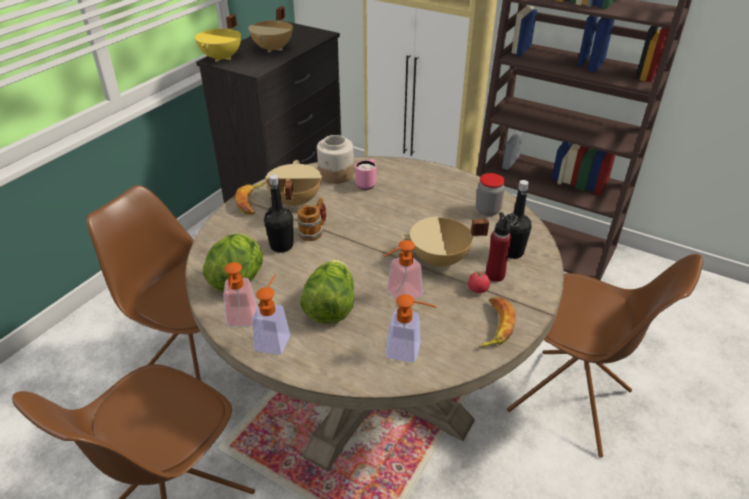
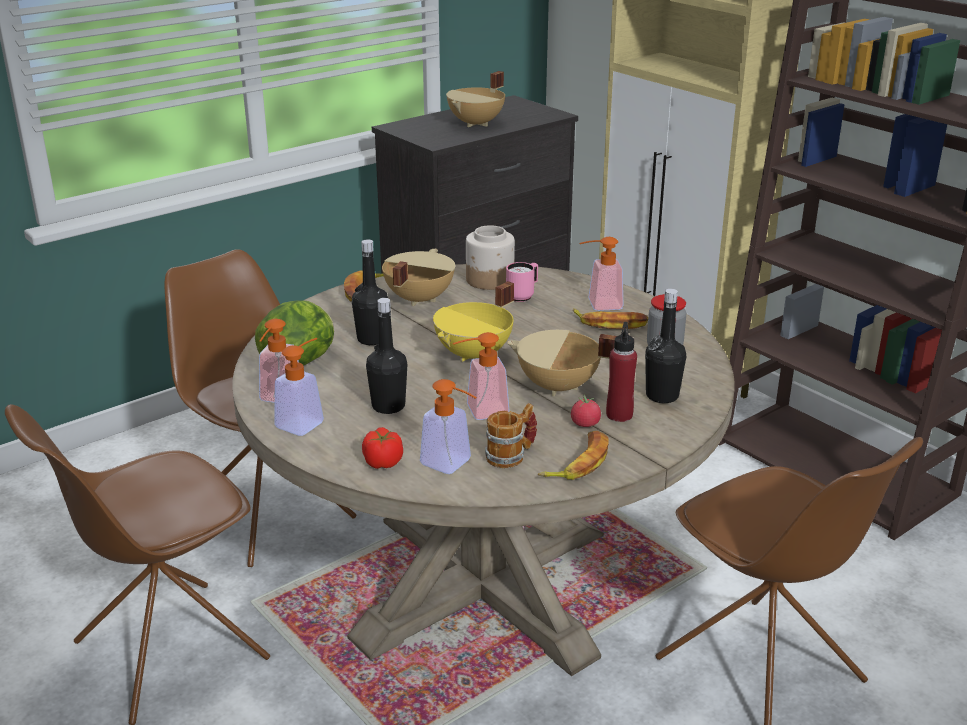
camera: 20 degrees right, 10 degrees down
yellow cooking pot [195,14,241,62] -> yellow cooking pot moved to [433,281,514,362]
mug [297,198,326,241] -> mug moved to [485,403,537,468]
lettuce [300,260,354,324] -> black bottle [366,298,407,414]
none -> tomato [362,427,403,469]
none -> banana [573,308,648,329]
none -> soap dispenser [579,237,624,311]

